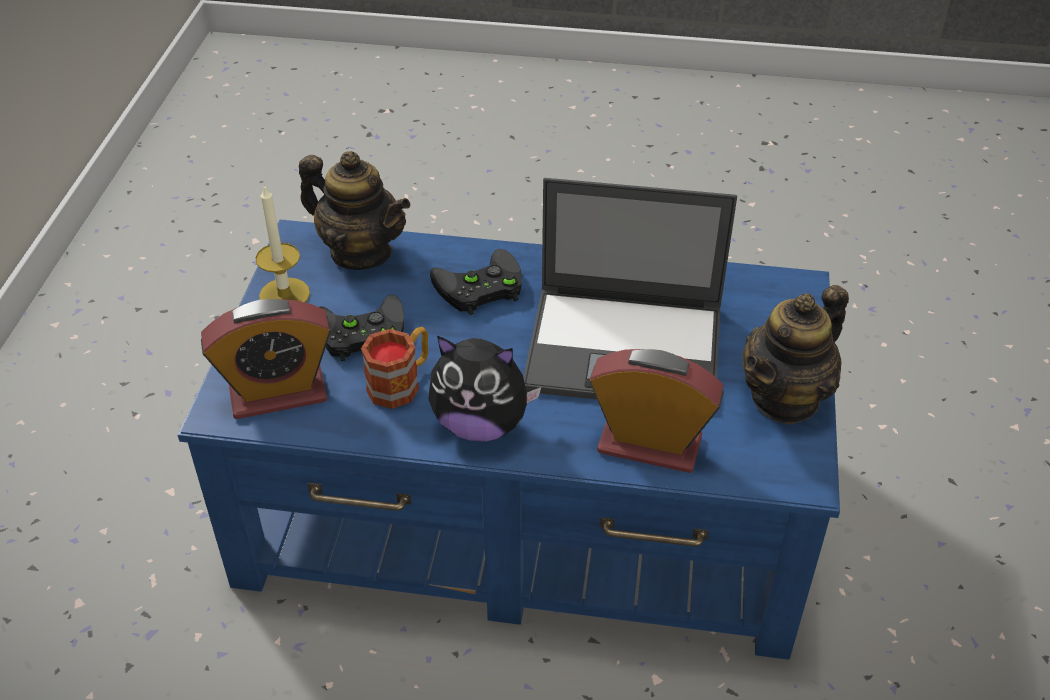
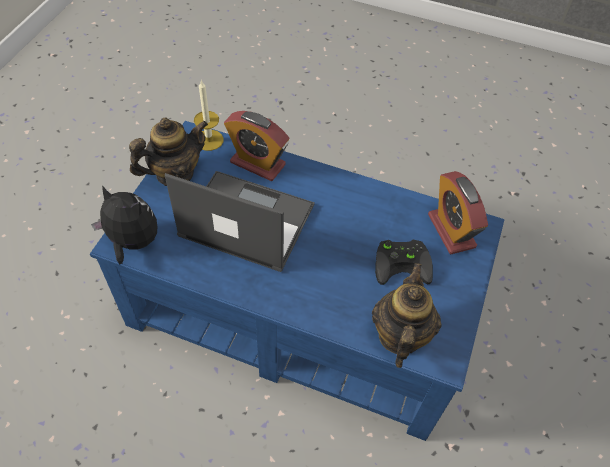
camera: 170 degrees left, 10 degrees up
alarm clock [201,299,331,419] -> alarm clock turned 105 degrees counterclockwise [428,171,488,254]
candle [255,184,310,303] -> candle moved to [194,80,224,151]
teapot [299,151,410,270] -> teapot turned 60 degrees clockwise [372,263,442,368]
mug [361,327,428,409] -> none
plush toy [429,336,541,442] -> plush toy moved to [91,185,157,264]
black game controller [430,248,522,315] -> none

